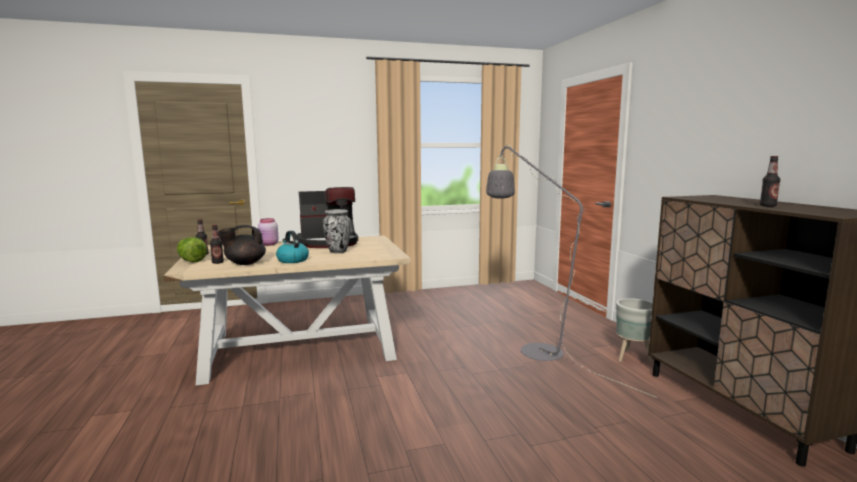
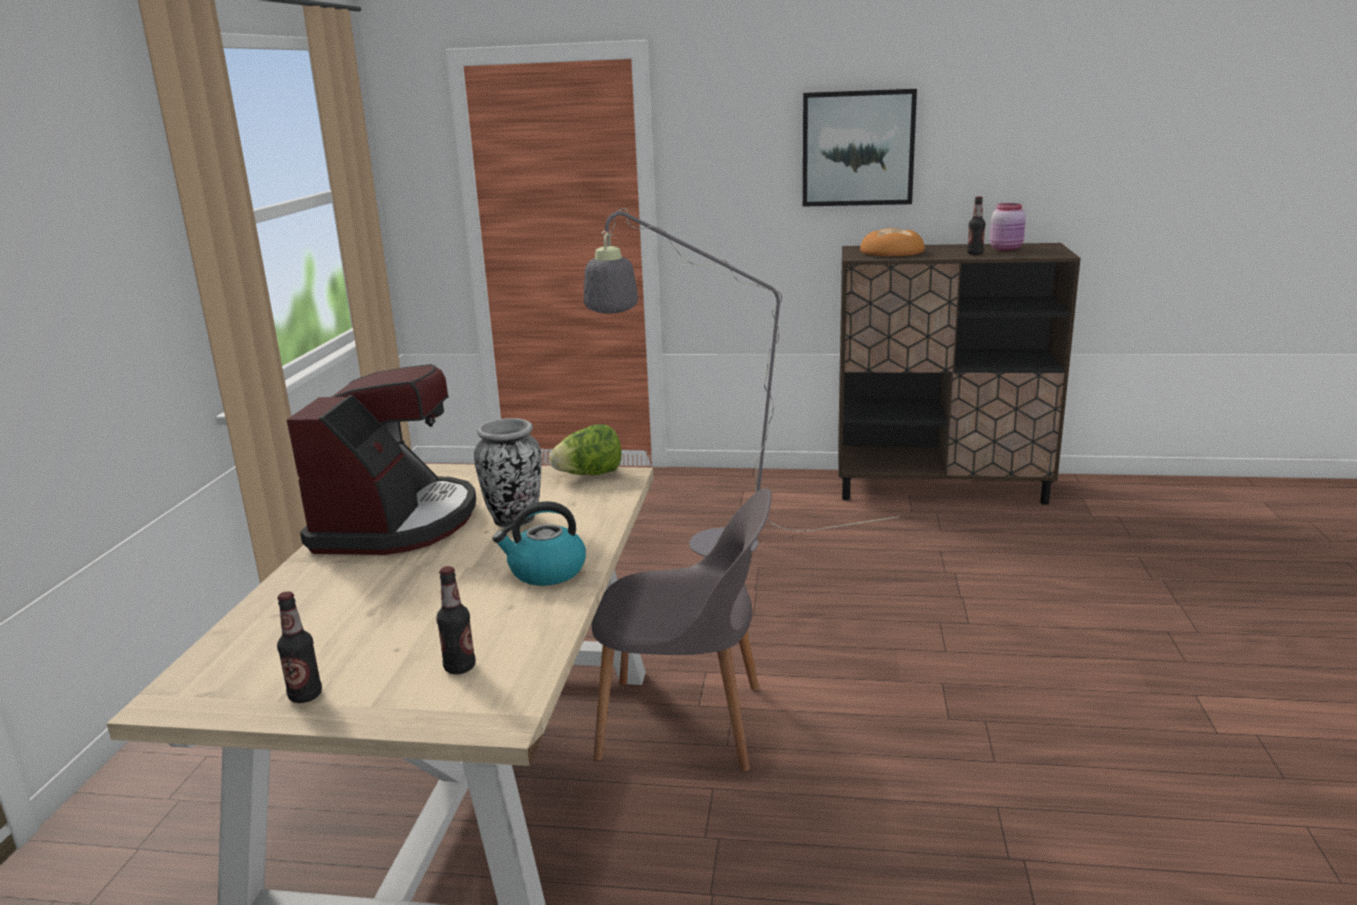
camera: 65 degrees left, 10 degrees up
lettuce [177,237,207,262] -> lettuce moved to [549,424,622,475]
black teapot [218,225,266,265] -> none
pink jar [258,218,279,246] -> pink jar moved to [990,203,1026,251]
grey planter [616,298,653,363] -> none
none -> grey chair [592,488,772,771]
none -> picture [803,89,917,207]
none -> bread [860,228,925,256]

